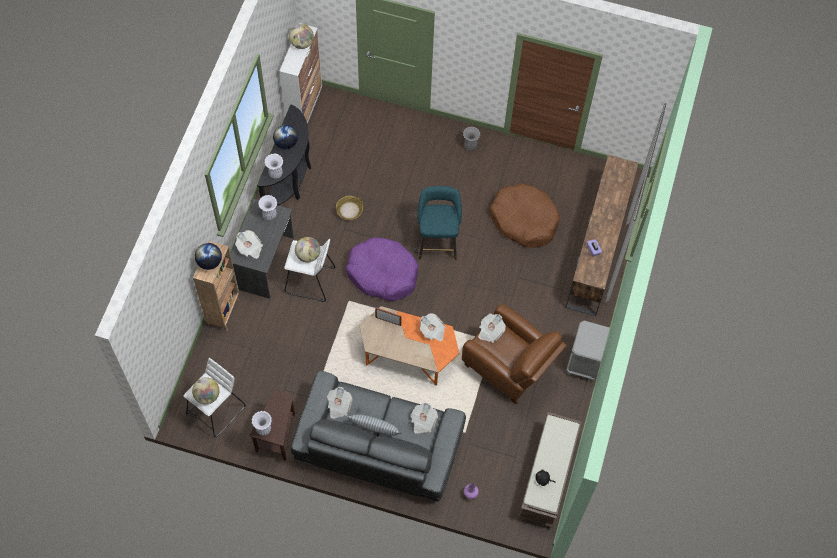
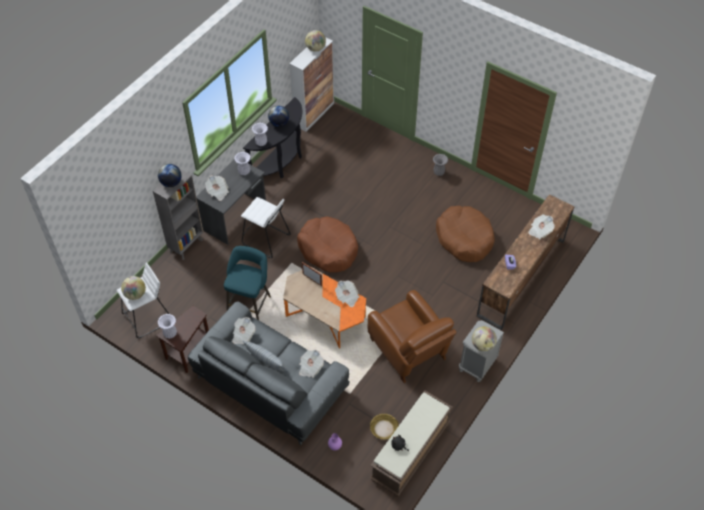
camera: 20 degrees right, 10 degrees down
brown bookcase [193,241,240,331] -> grey bookcase [153,168,203,260]
globe [295,237,320,263] -> globe moved to [472,326,497,351]
basket [336,196,363,220] -> basket moved to [370,414,398,439]
purple dog bed [346,237,419,301] -> brown dog bed [297,216,358,273]
turquoise stool [417,186,462,260] -> turquoise stool moved to [224,246,271,320]
newspaper [478,314,506,343] -> newspaper moved to [528,214,555,239]

